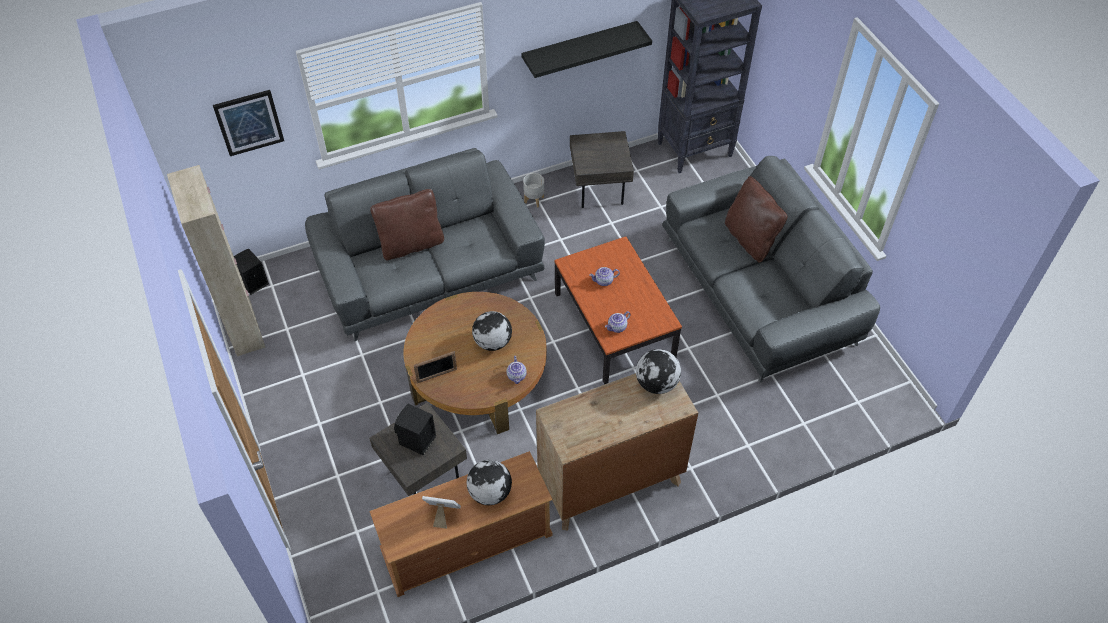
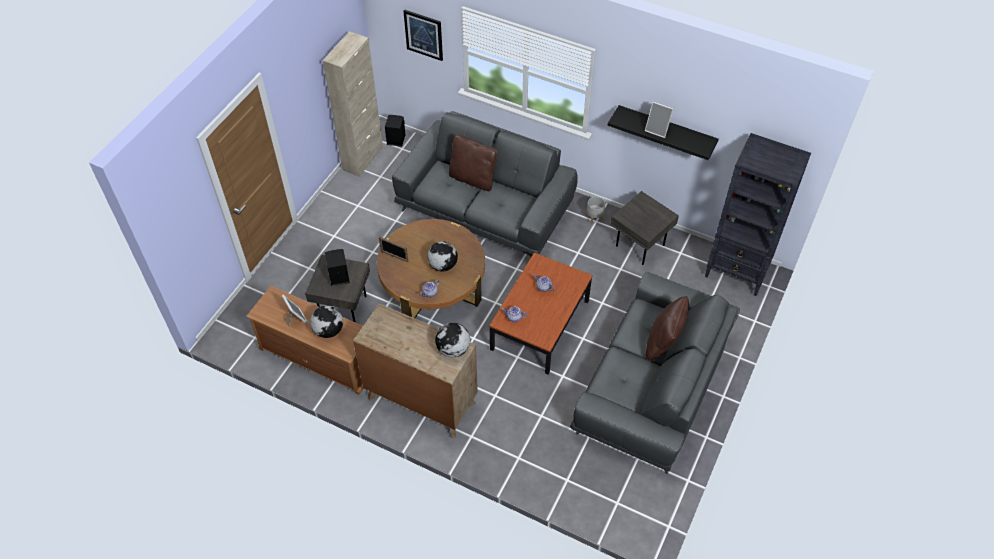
camera: 50 degrees right, 0 degrees up
none -> picture frame [645,101,674,138]

